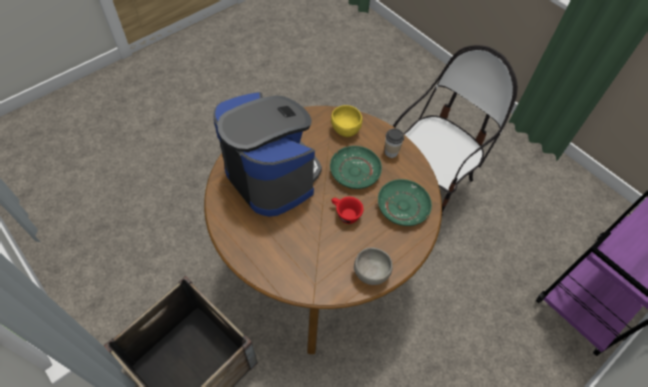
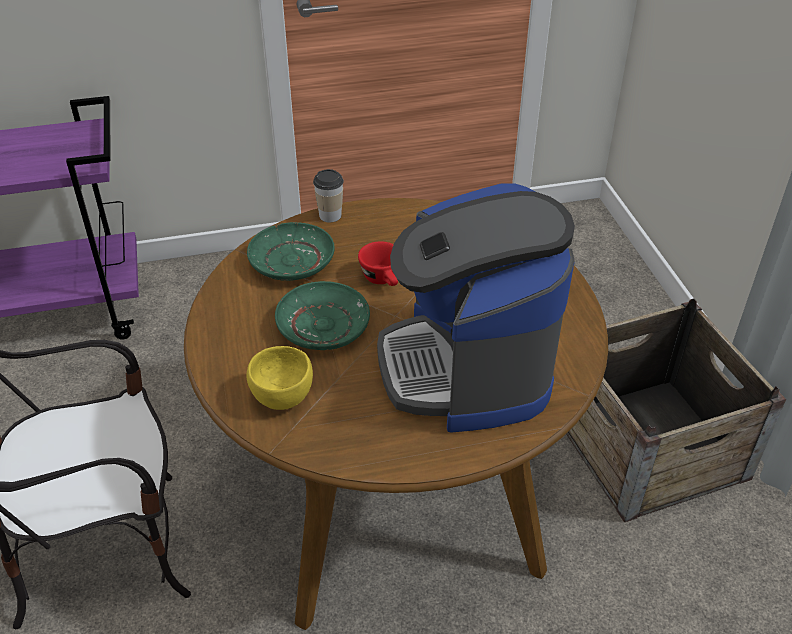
camera: 150 degrees left, 15 degrees down
grey bowl [354,248,393,285] -> none
cup [385,128,404,158] -> cup moved to [313,169,344,222]

